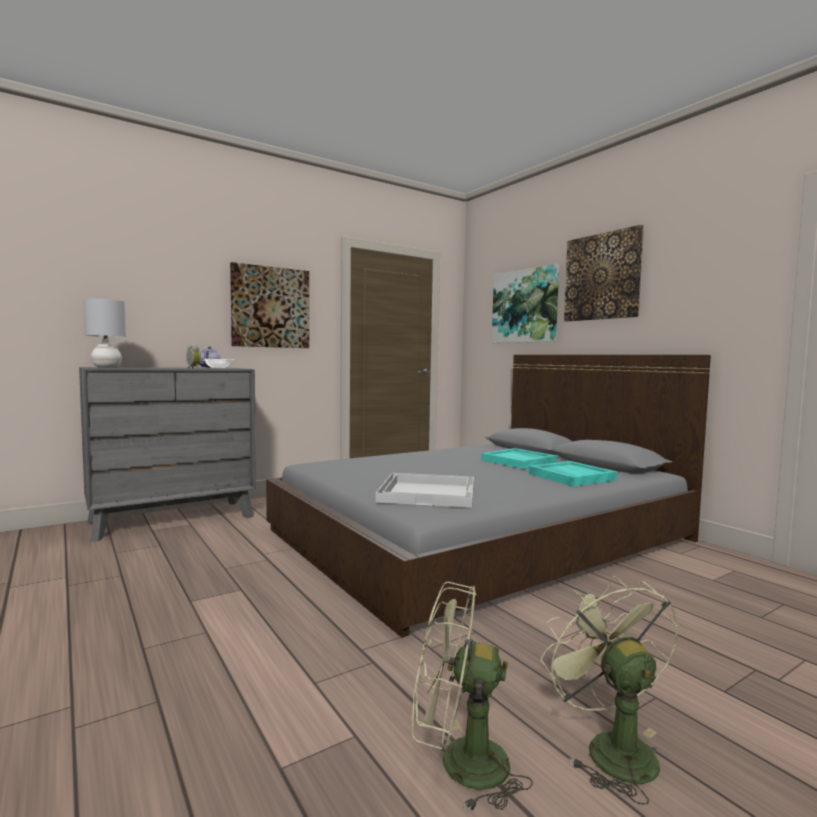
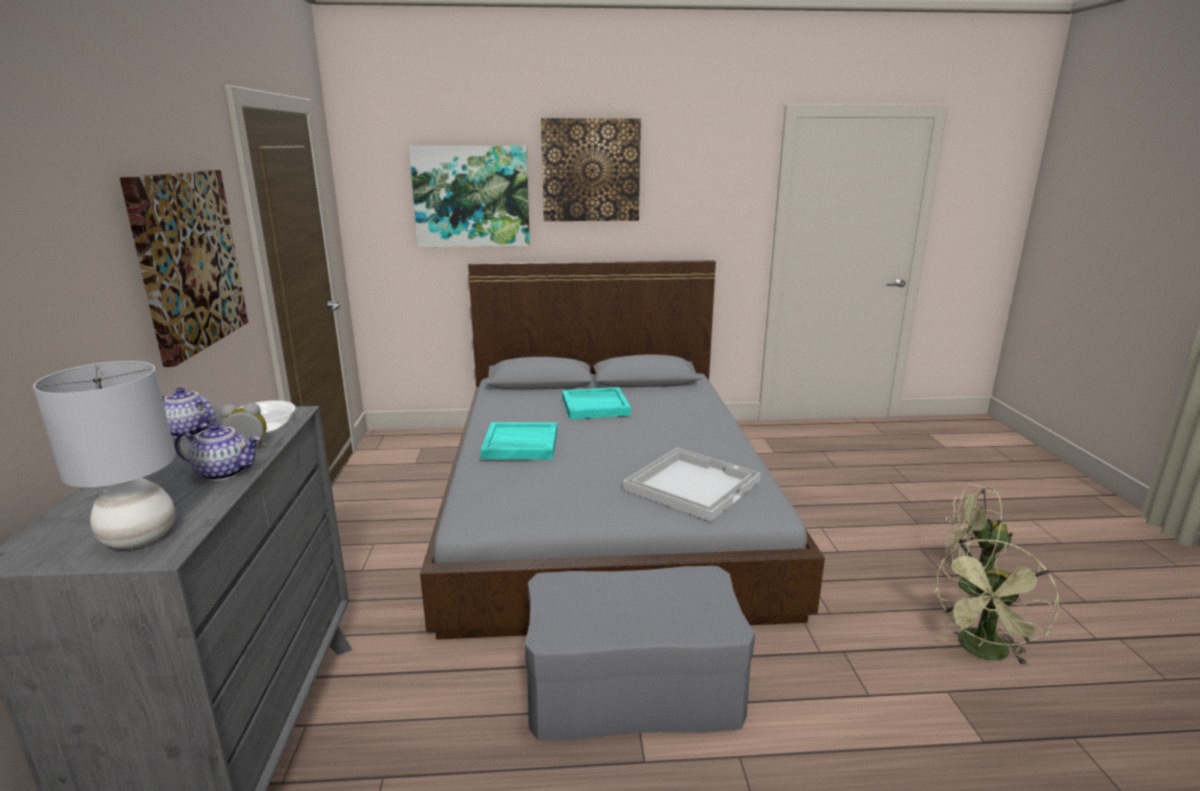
camera: 60 degrees left, 15 degrees up
turquoise tray [529,461,617,487] -> turquoise tray moved to [480,422,557,459]
none -> teapot [175,423,260,481]
none -> grey ottoman [525,566,755,741]

